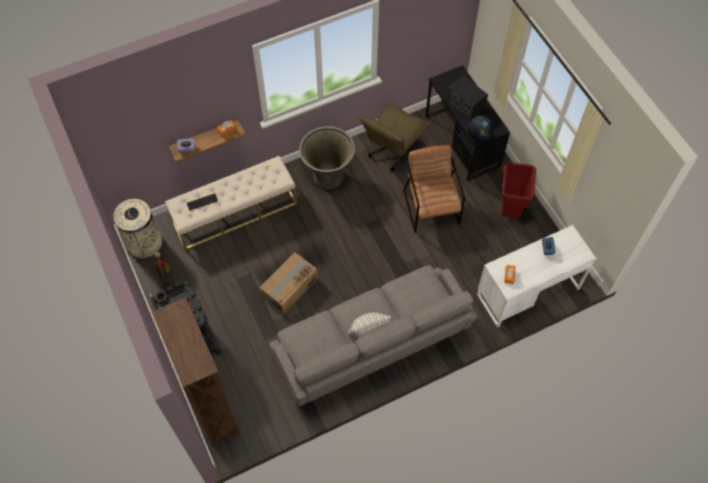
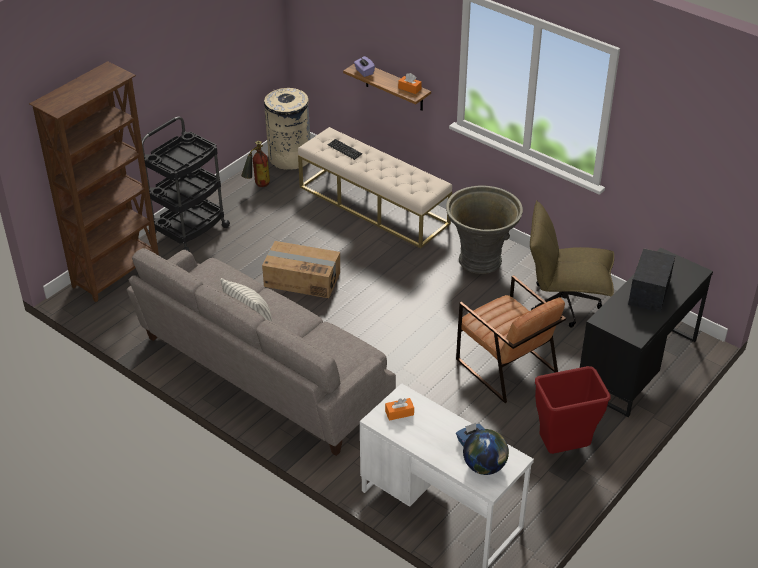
camera: 65 degrees right, 20 degrees down
brown armchair [403,145,465,232] -> brown armchair turned 90 degrees clockwise [456,275,566,403]
globe [468,116,494,142] -> globe moved to [463,429,509,475]

